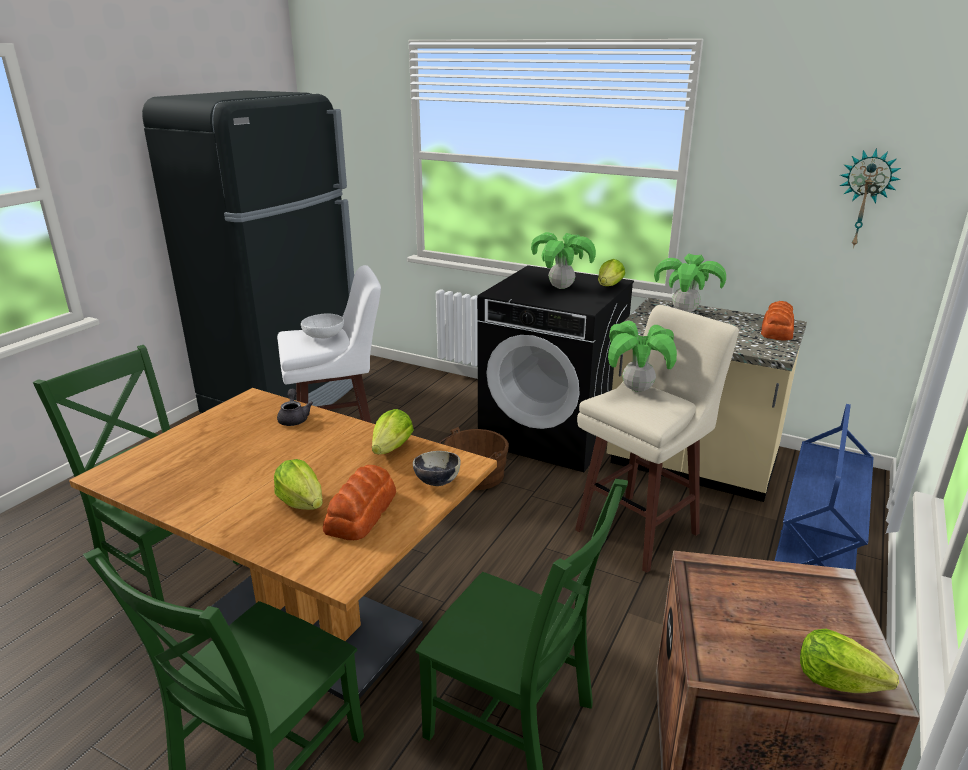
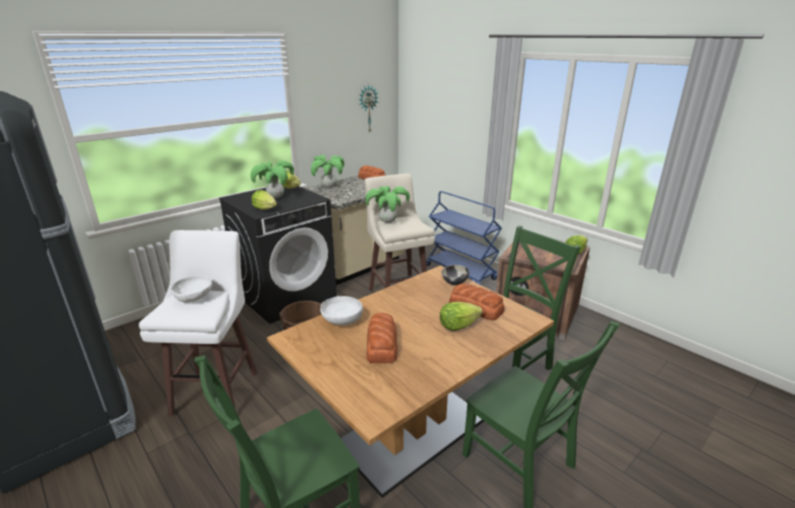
camera: 70 degrees left, 0 degrees up
grey teapot [277,389,313,426] -> white bowl [320,296,363,325]
lettuce [372,409,414,454] -> lettuce moved to [251,190,277,210]
none -> bread [366,313,397,364]

